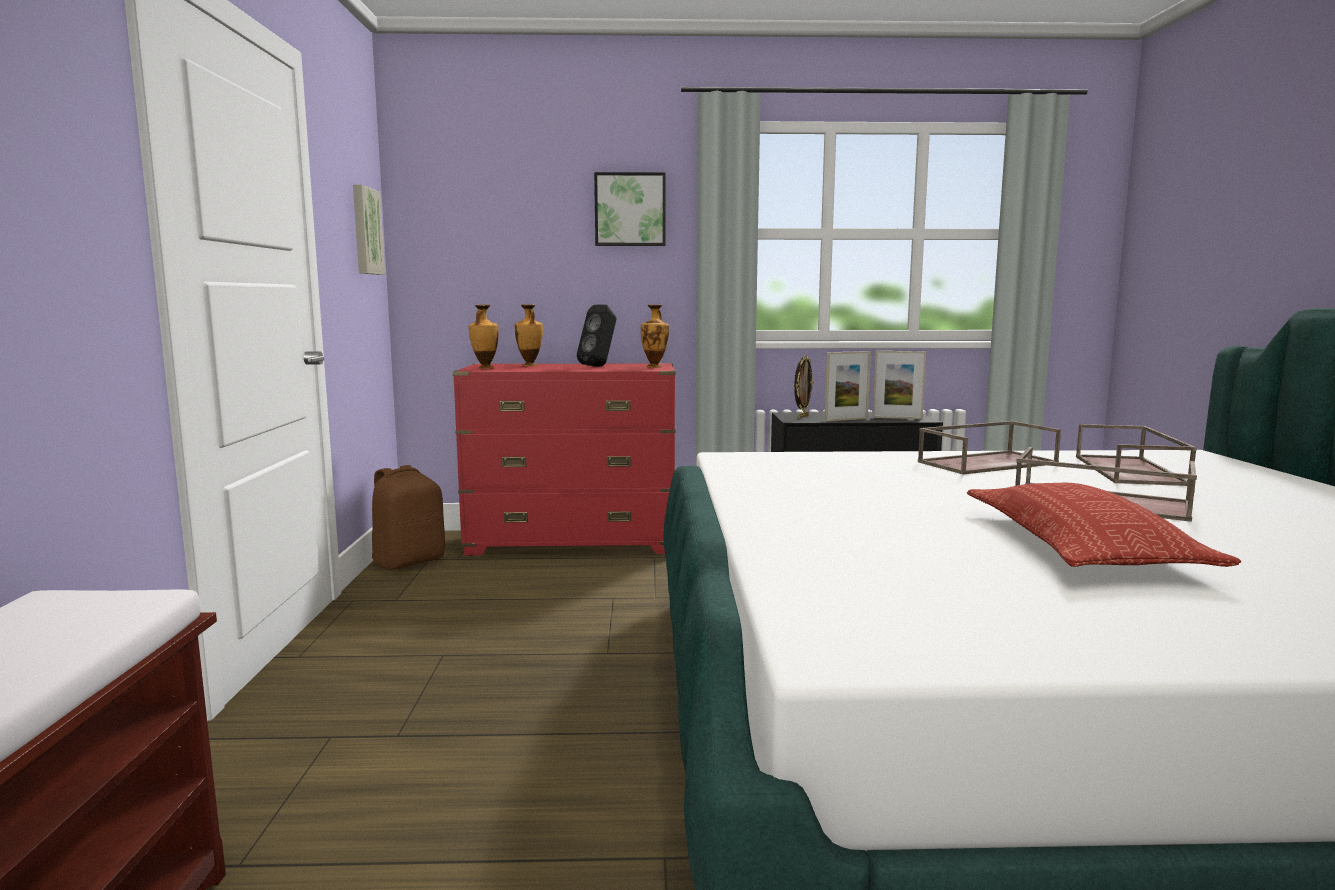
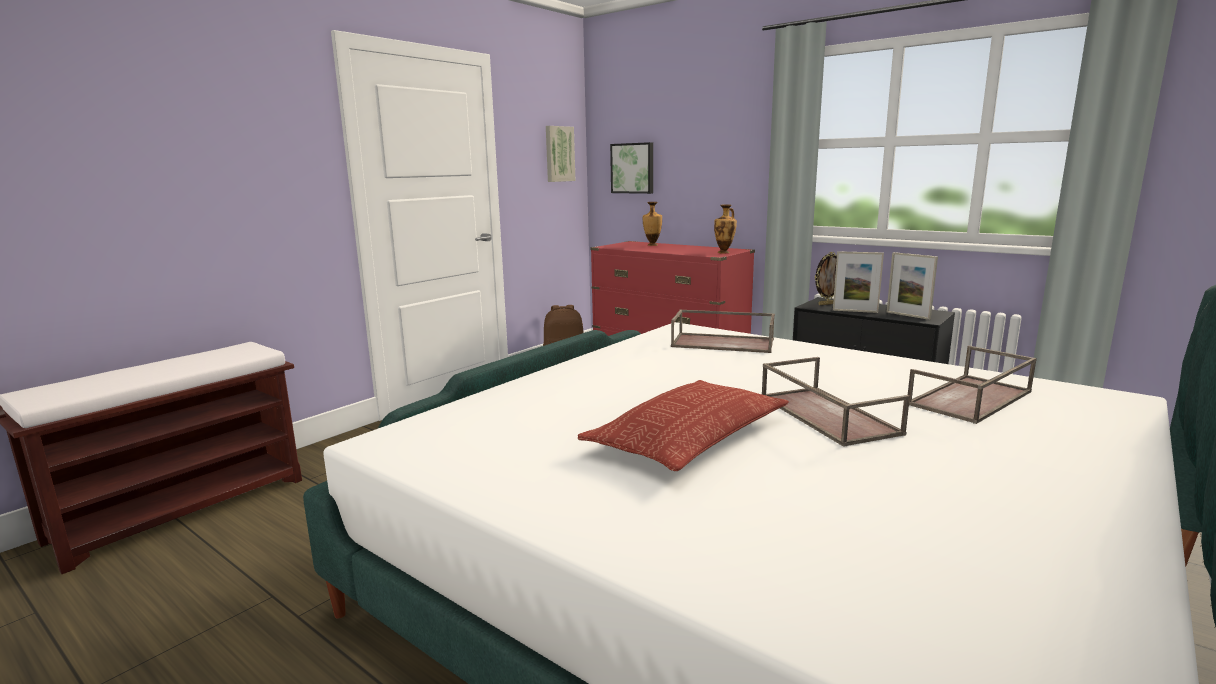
camera: 40 degrees right, 5 degrees up
vase [469,305,499,369] -> none
black speaker [577,304,616,367] -> none
picture [594,172,666,246] -> picture moved to [610,142,653,194]
brown tray [918,421,1061,474] -> brown tray moved to [671,310,775,353]

